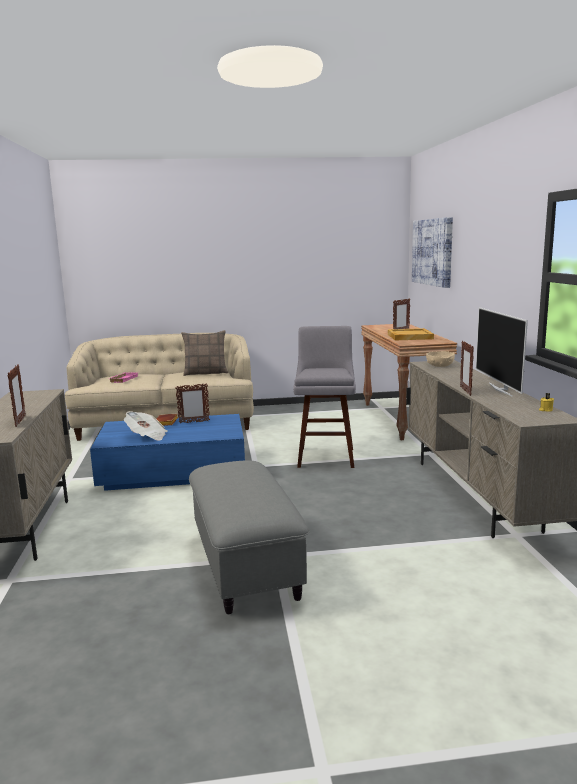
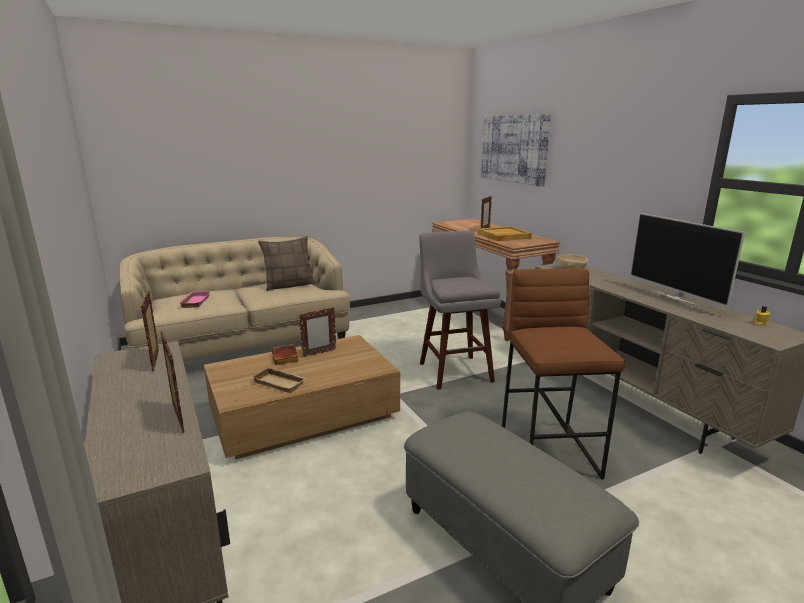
camera: 20 degrees left, 5 degrees up
blue coffee table [90,414,245,491] -> brown coffee table [204,335,400,459]
newspaper [124,411,167,441] -> beige tray [251,367,307,393]
picture frame [460,341,474,396] -> picture frame moved to [141,291,159,371]
none -> brown stool [502,268,625,480]

